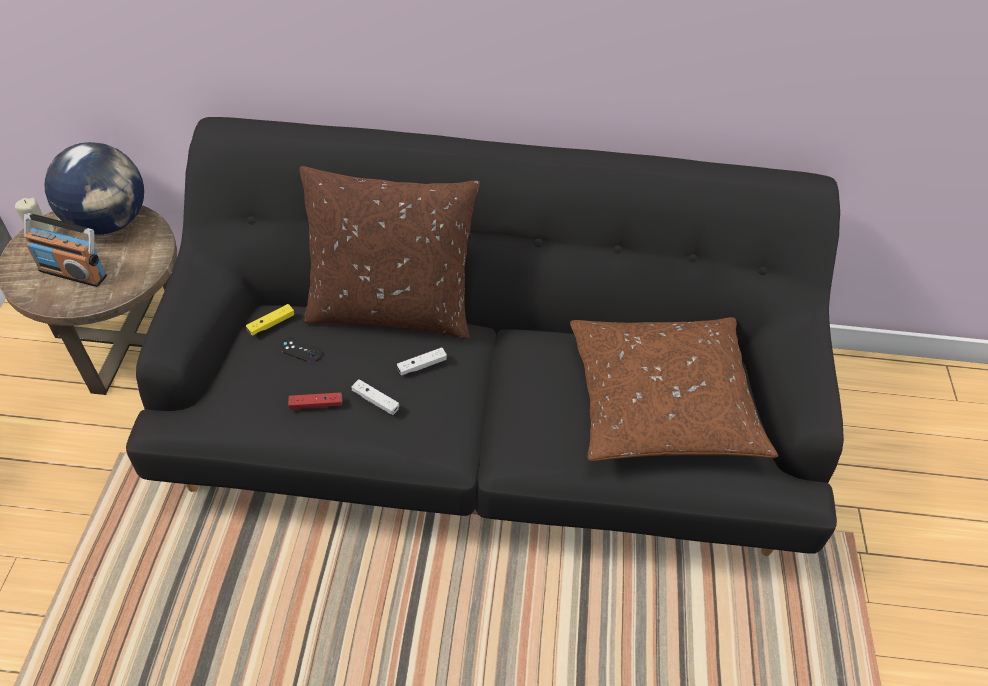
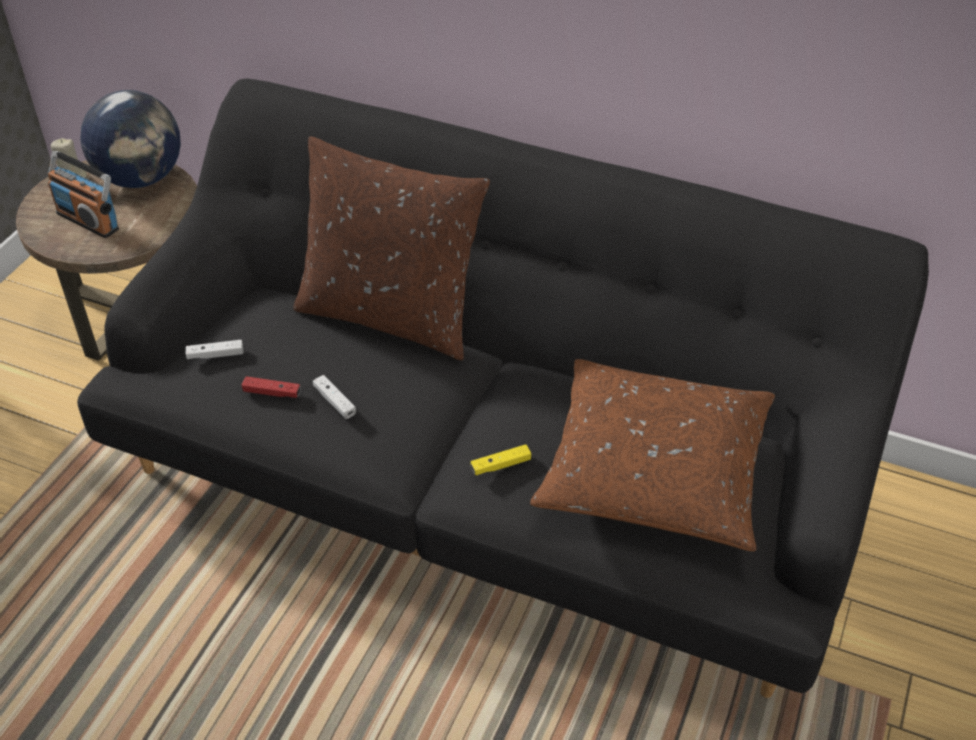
camera: 20 degrees right, 5 degrees down
yellow game controller [246,304,294,336] -> yellow game controller moved to [471,444,531,475]
black game controller [279,338,322,363] -> none
white game controller [397,347,447,375] -> white game controller moved to [186,340,243,359]

